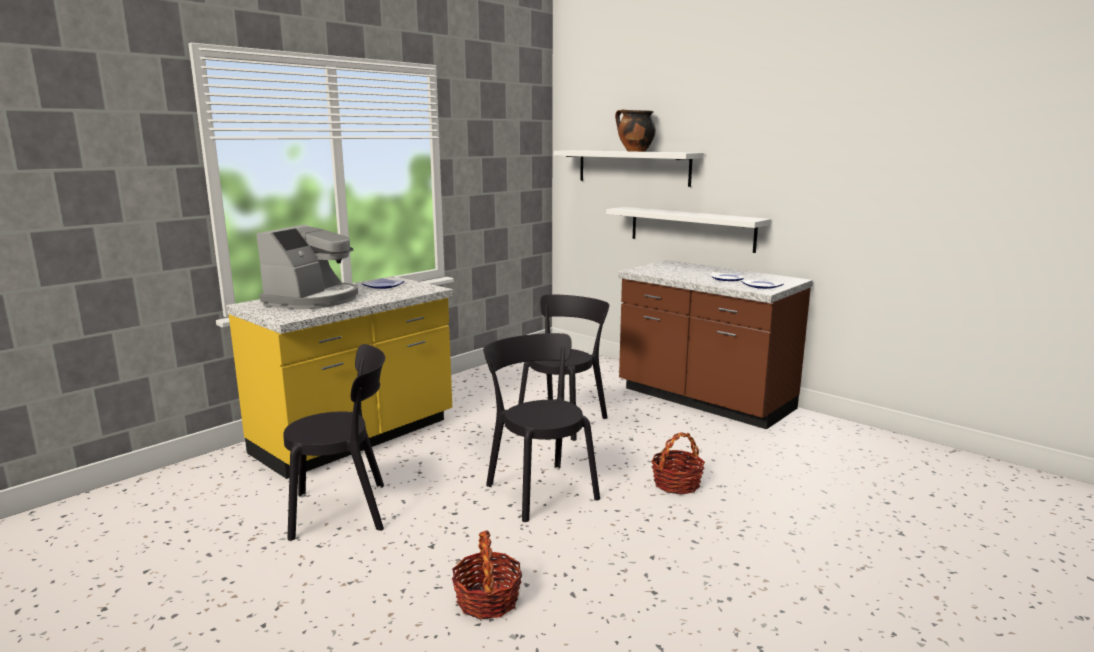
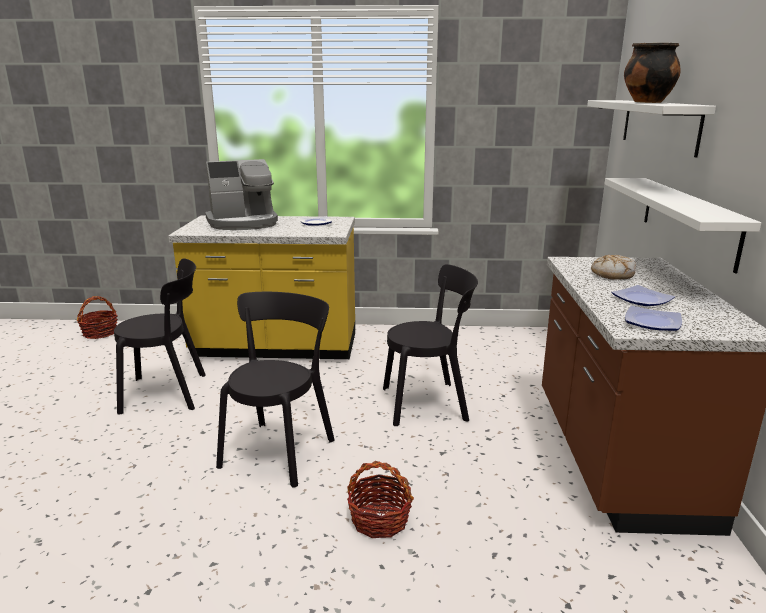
camera: 50 degrees right, 5 degrees up
black chair [283,344,385,541] -> black chair turned 45 degrees counterclockwise [114,259,206,415]
basket [452,531,522,620] -> basket moved to [77,296,118,339]
none -> bread [591,255,636,280]

